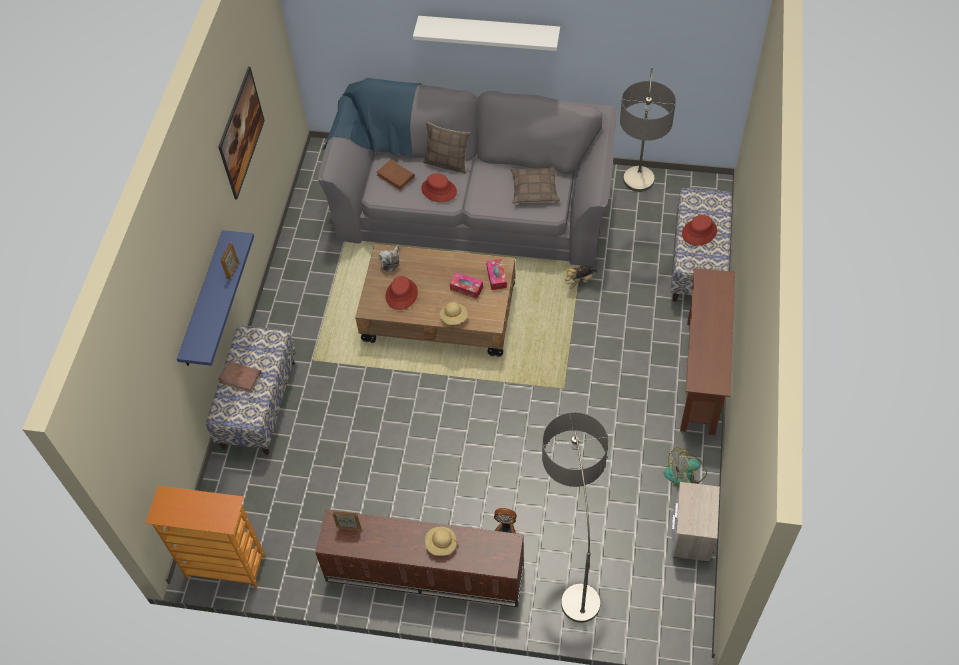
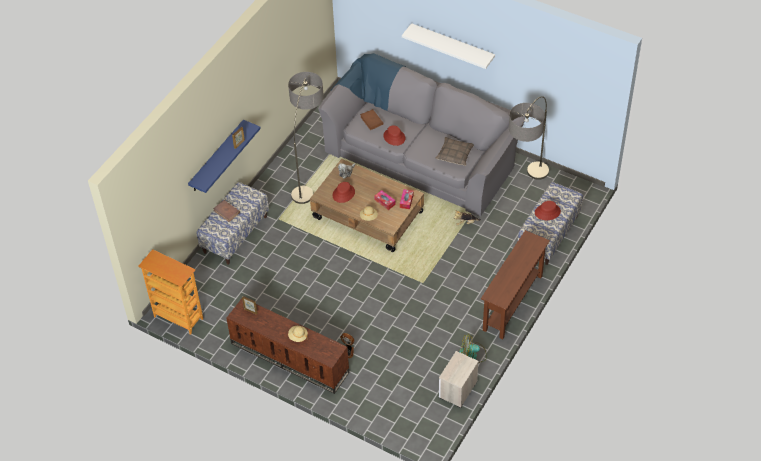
camera: 20 degrees right, 5 degrees down
picture [218,67,265,199] -> none
pillow [423,122,470,173] -> none
floor lamp [542,412,608,623] -> floor lamp moved to [288,72,324,204]

